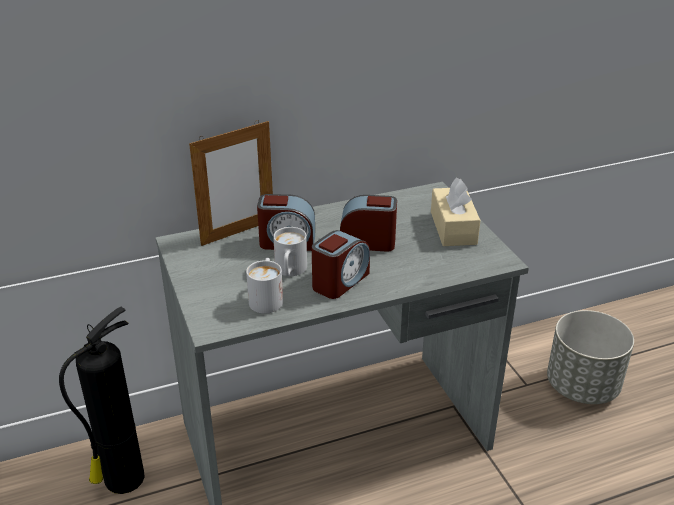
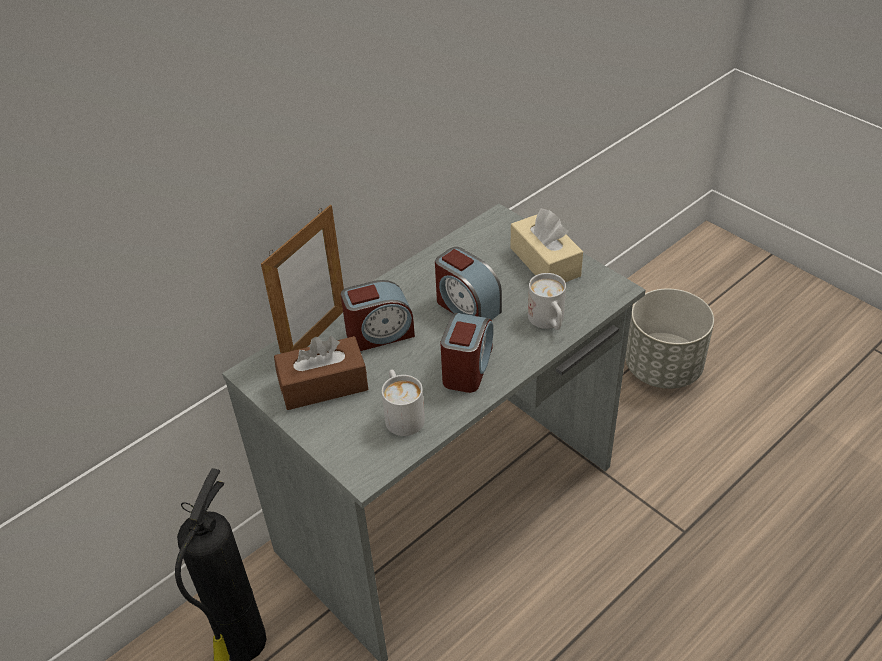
camera: 20 degrees left, 10 degrees up
white mug [273,227,307,276] -> white mug moved to [528,273,566,330]
alarm clock [340,195,397,252] -> alarm clock turned 120 degrees counterclockwise [435,247,502,320]
none -> brown tissue box [274,336,368,410]

